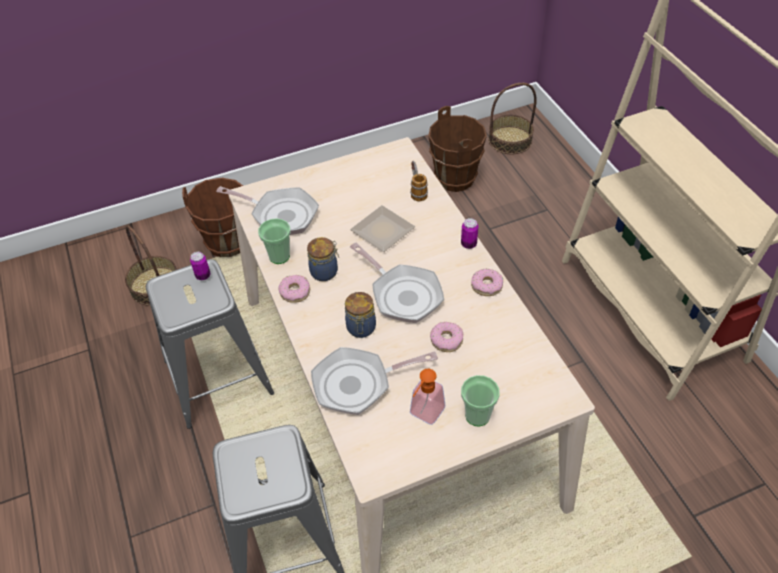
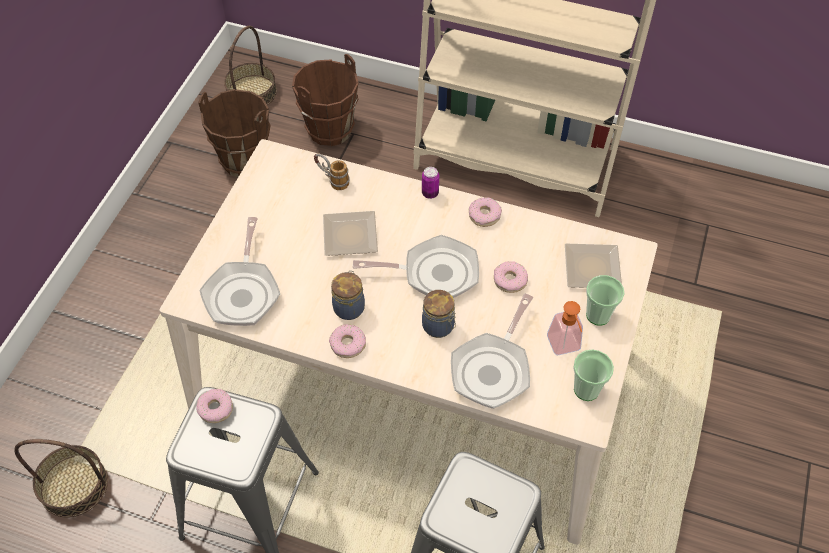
camera: 50 degrees left, 5 degrees up
brown bucket [182,178,243,257] -> brown bucket moved to [292,54,359,146]
can [190,252,210,280] -> donut [196,389,233,423]
frying pan [216,186,319,235] -> frying pan turned 120 degrees clockwise [199,217,280,326]
cup [258,218,291,264] -> cup moved to [573,349,614,401]
none -> plate [565,243,622,288]

